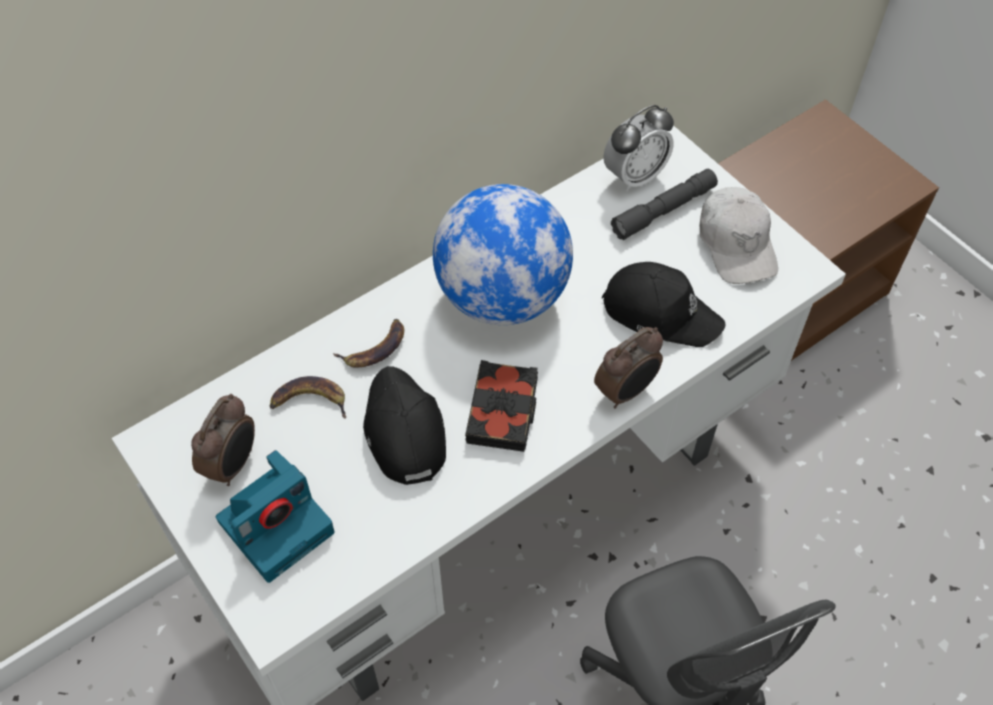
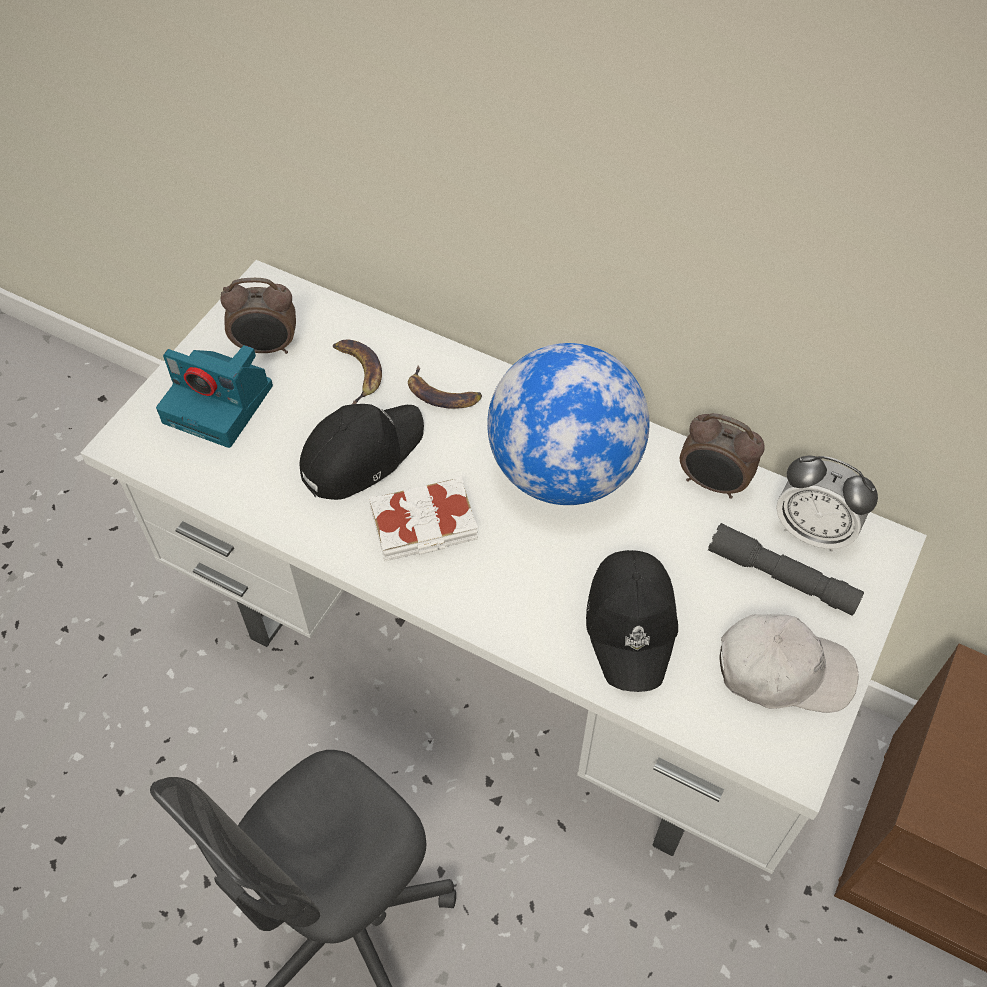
camera: 65 degrees right, 0 degrees up
black book [465,360,538,452] -> white book [369,476,478,561]
alarm clock [594,327,663,409] -> alarm clock moved to [680,413,765,499]
white cap [700,187,778,284] -> white cap turned 135 degrees counterclockwise [719,614,858,713]

